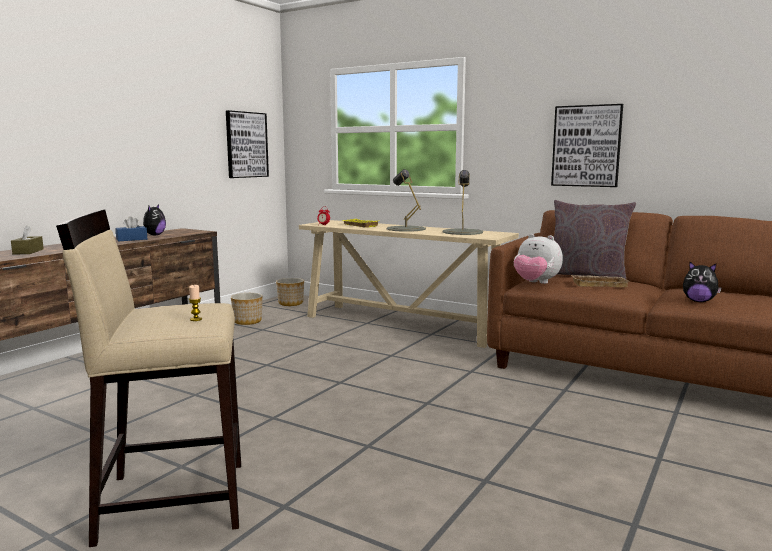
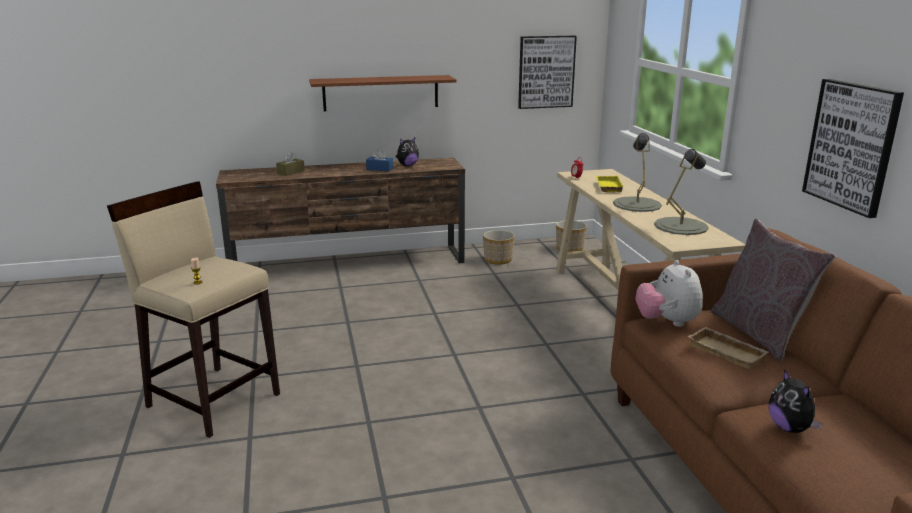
camera: 45 degrees right, 10 degrees up
none -> brown shelf [309,75,457,111]

